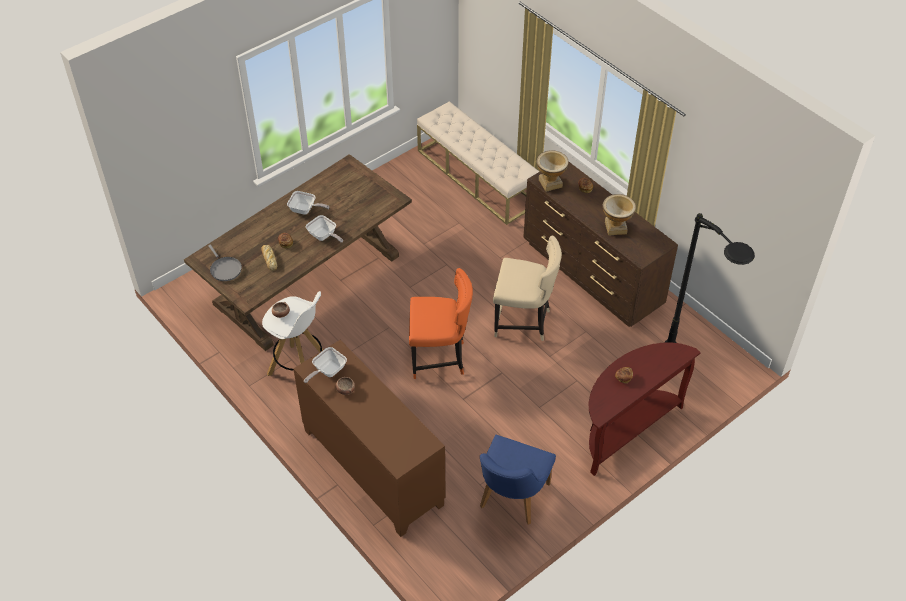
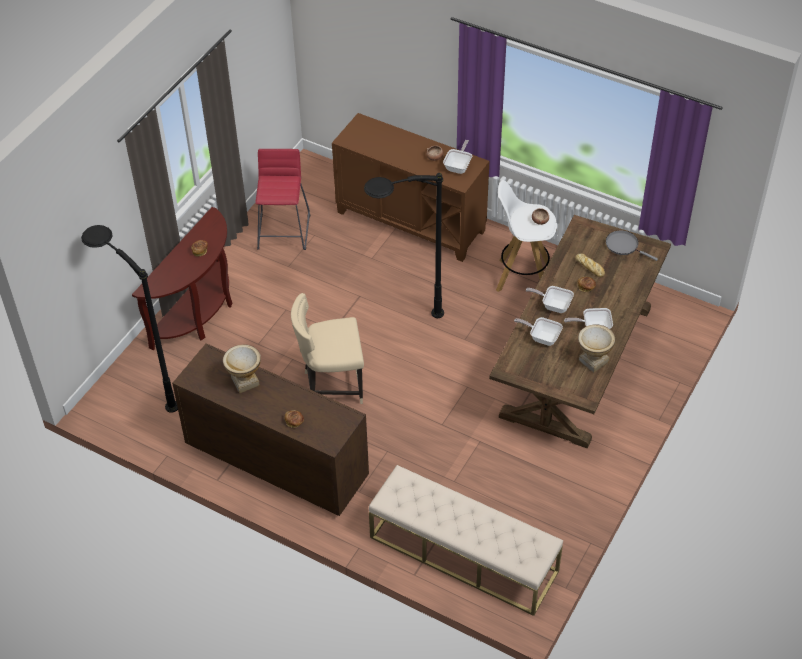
camera: 160 degrees right, 0 degrees up
orange chair [409,268,473,379] -> black floor lamp [364,173,444,318]
blue chair [480,435,556,525] -> red stool [256,149,310,250]
vase [537,150,569,192] -> vase moved to [578,324,615,373]
none -> frying pan [514,317,563,346]

